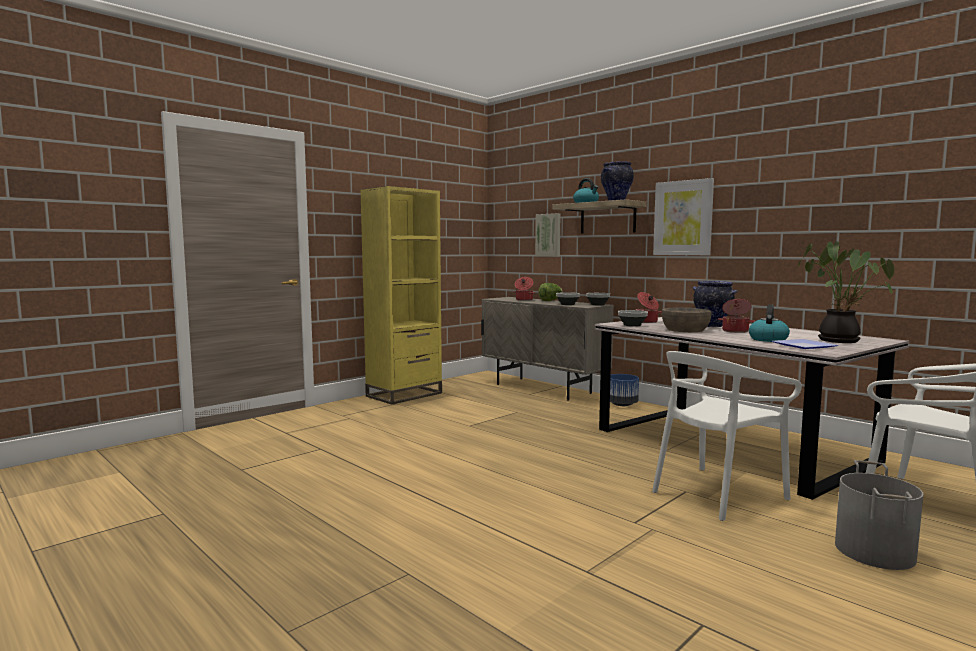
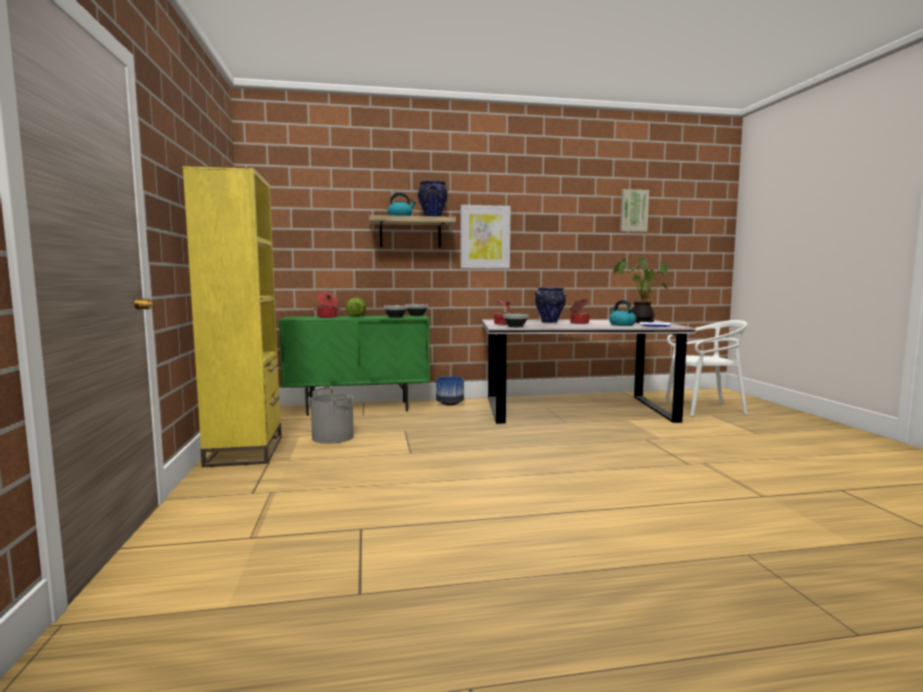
camera: 55 degrees left, 0 degrees up
beige cabinet [481,297,614,401] -> green cabinet [278,315,430,416]
picture [535,213,561,257] -> picture moved to [620,189,649,232]
white chair [652,351,802,521] -> none
brown bowl [662,308,711,332] -> none
grey bucket [835,460,923,570] -> grey bucket moved to [311,387,354,444]

